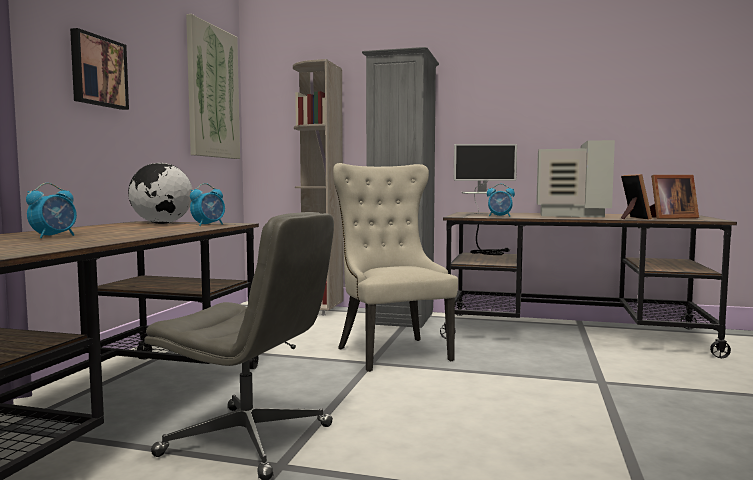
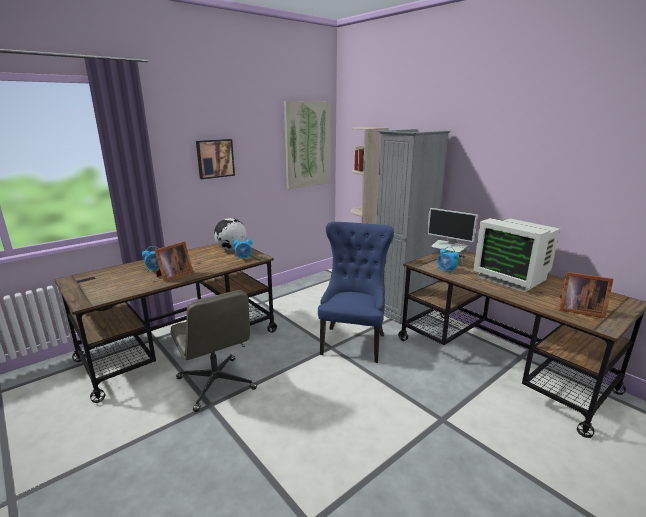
camera: 35 degrees right, 15 degrees up
beige chair [333,163,458,372] -> blue chair [318,222,394,363]
monitor [536,140,615,217] -> monitor turned 90 degrees clockwise [473,218,560,292]
picture frame [621,174,652,220] -> picture frame moved to [154,241,193,282]

